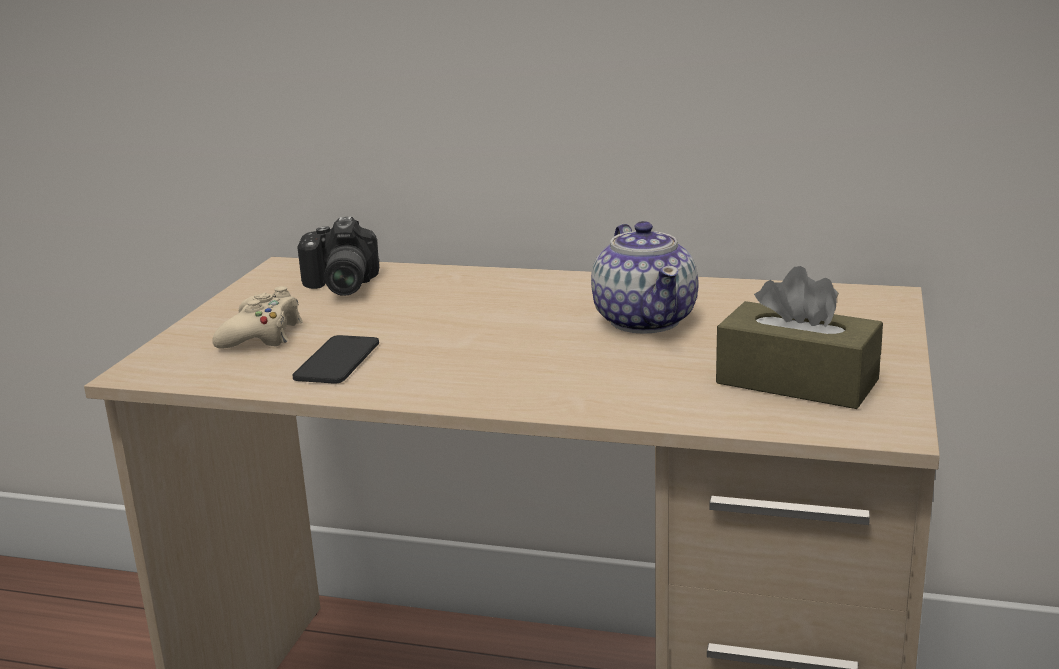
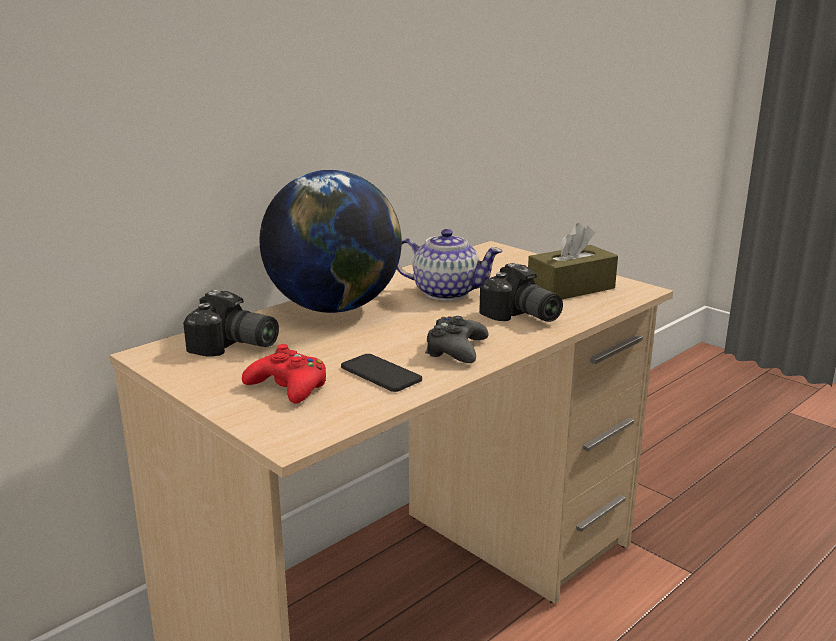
camera: 60 degrees left, 0 degrees up
beige game controller [212,286,303,348] -> red game controller [242,344,326,404]
none -> globe [260,170,402,313]
none -> black game controller [425,316,489,363]
none -> camera [479,263,563,322]

